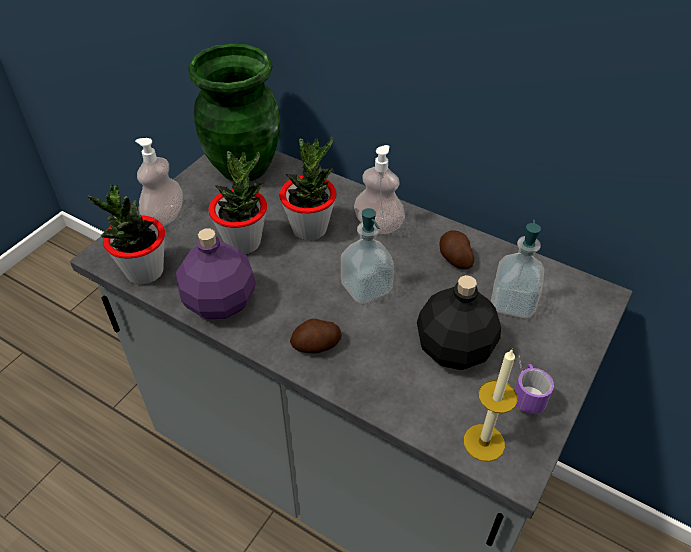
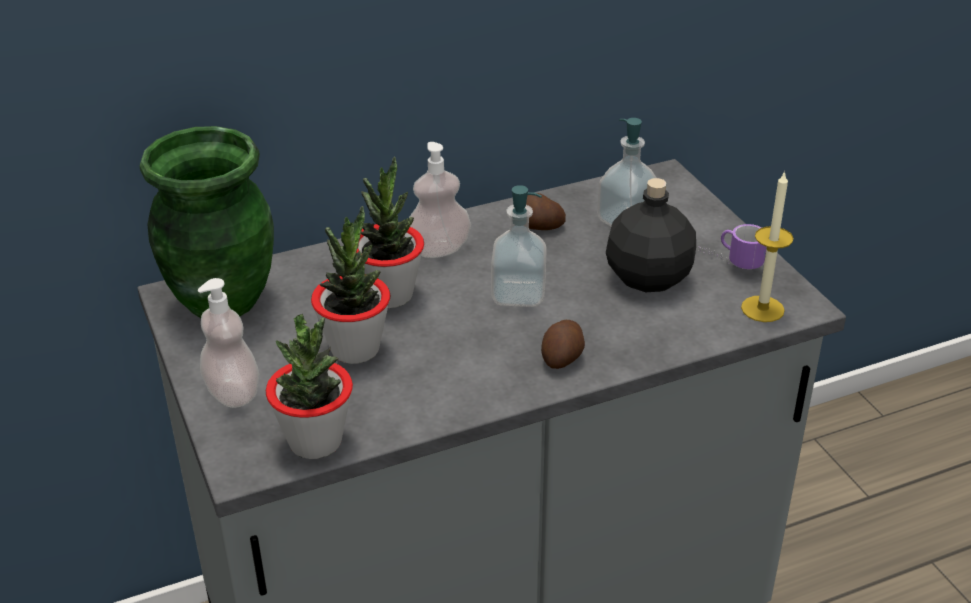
camera: 55 degrees left, 10 degrees down
purple bottle [176,229,256,319] -> none

